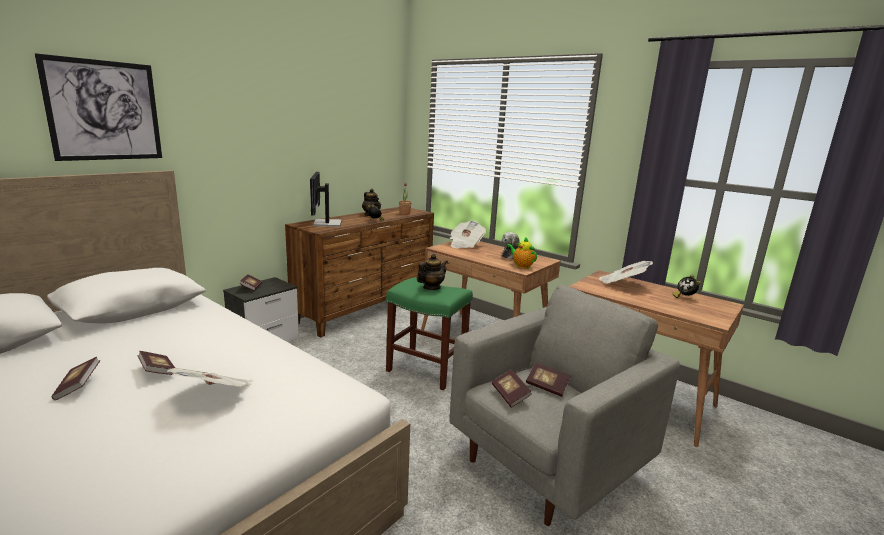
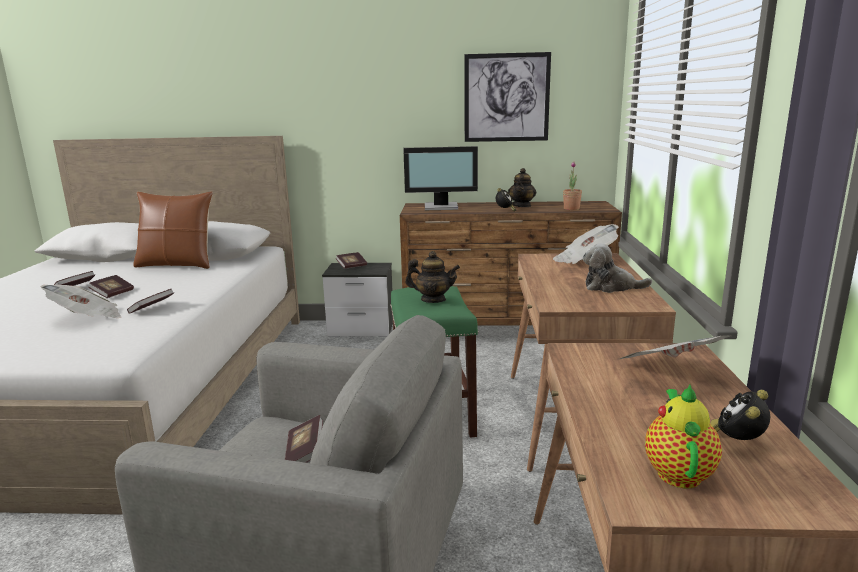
camera: 55 degrees right, 0 degrees up
picture [35,53,162,161] -> picture moved to [464,52,551,142]
monitor [310,172,342,227] -> monitor turned 135 degrees counterclockwise [403,146,478,210]
book [492,369,532,408] -> book moved to [127,289,174,314]
teapot [507,237,537,268] -> teapot moved to [645,384,722,488]
none -> brown pillow [133,192,213,269]

